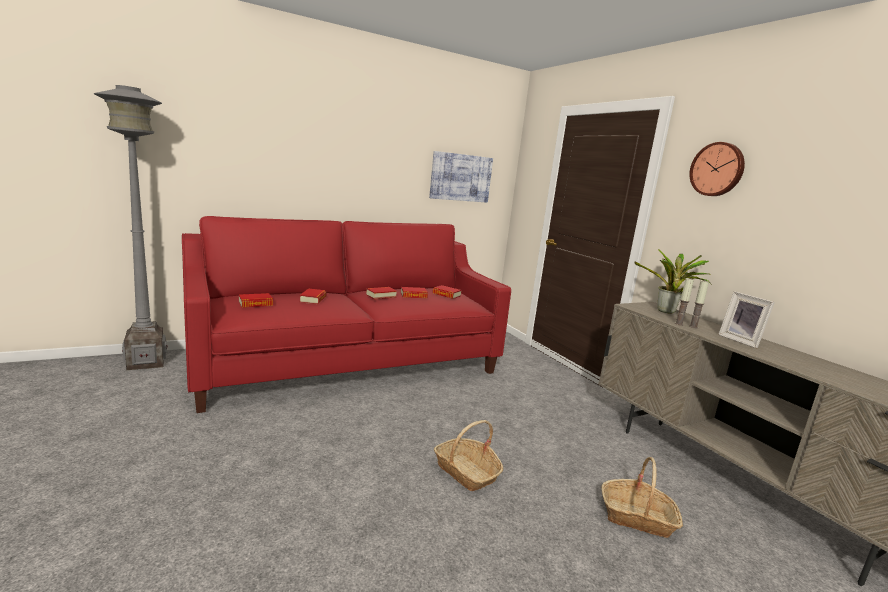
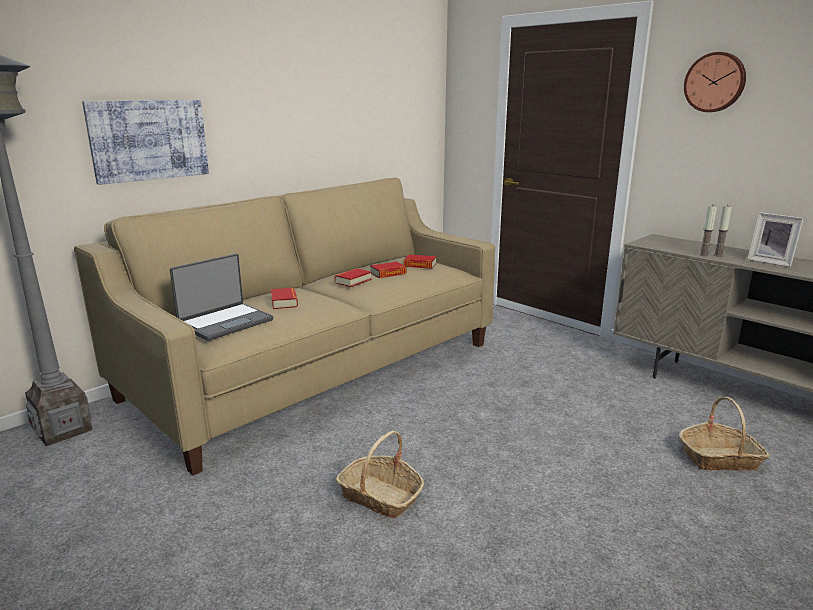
camera: 15 degrees left, 5 degrees up
red sofa [182,216,511,413] -> beige sofa [74,178,495,476]
book [239,293,273,308] -> laptop [170,254,273,341]
picture [429,151,493,203] -> picture moved to [82,100,209,185]
basket [434,420,503,491] -> basket moved to [336,431,424,518]
potted plant [634,249,712,314] -> none

